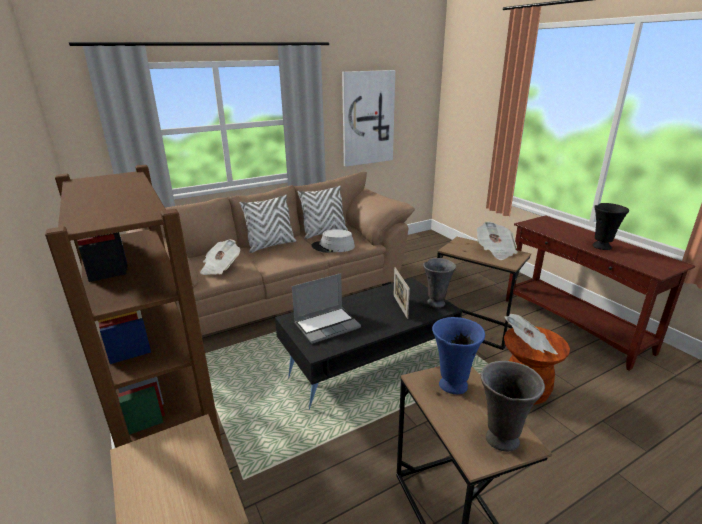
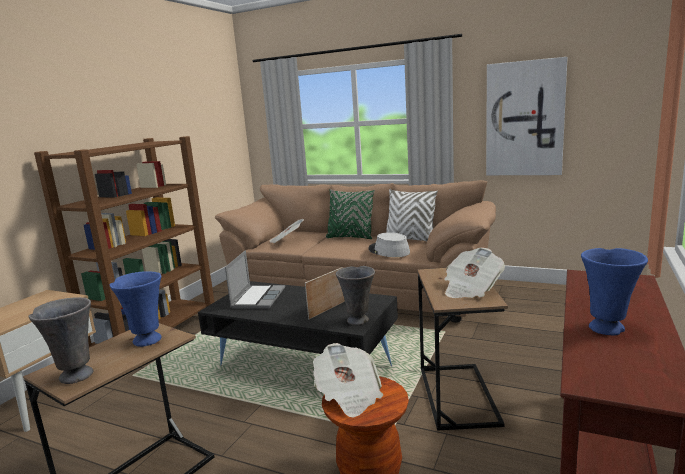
camera: 55 degrees right, 10 degrees down
white pillow [240,195,296,253] -> green pillow [326,189,375,239]
laptop [292,273,361,344] -> laptop turned 105 degrees counterclockwise [225,250,285,309]
black vase [593,203,629,250] -> blue vase [581,248,648,335]

